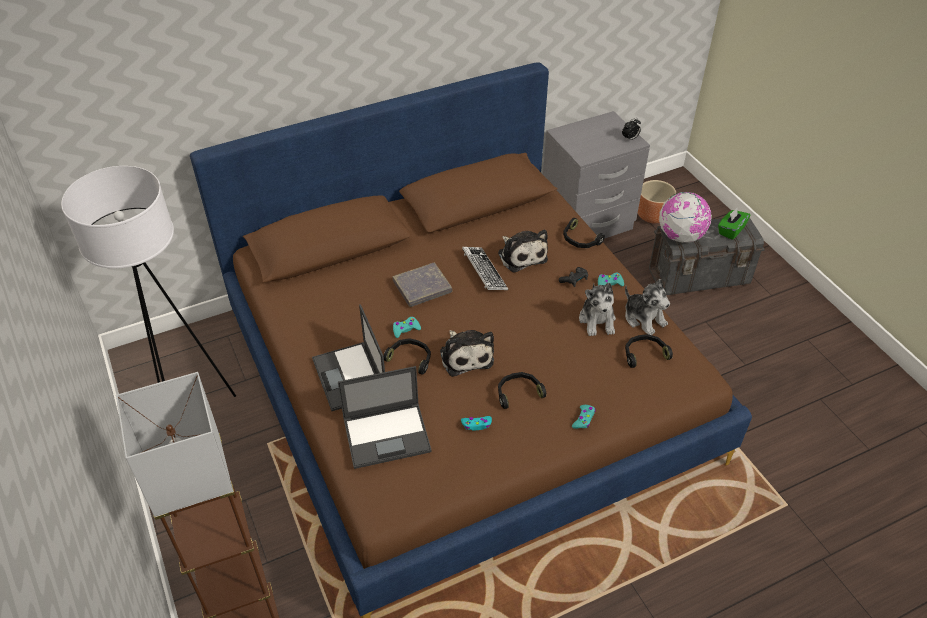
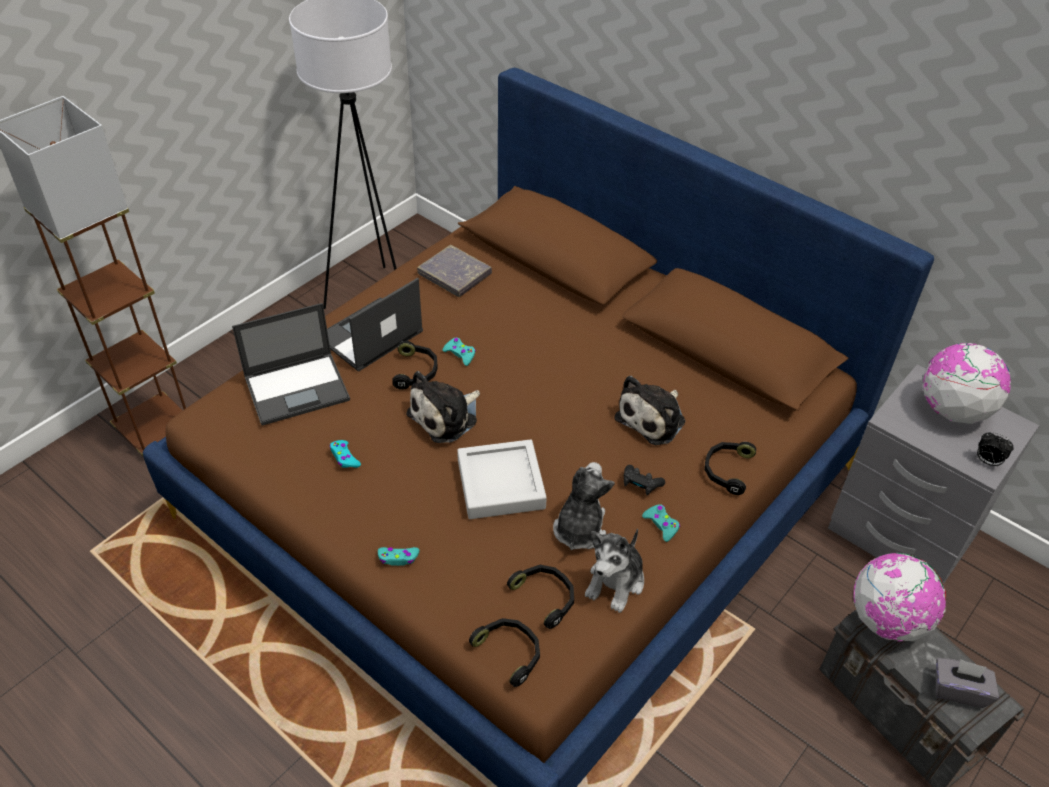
camera: 65 degrees right, 0 degrees up
laptop [338,366,432,469] -> laptop turned 75 degrees counterclockwise [232,303,350,426]
grey book [393,262,452,307] -> grey book moved to [417,245,492,297]
keyboard [462,247,508,290] -> none
black headphones [498,372,546,409] -> black headphones moved to [469,618,540,687]
plush toy [579,283,616,336] -> plush toy turned 135 degrees clockwise [553,462,615,550]
brown planter [638,180,676,224] -> none
green tissue box [718,208,750,240] -> grey tissue box [936,658,999,708]
none -> grey tray [457,439,547,519]
none -> globe [923,343,1011,424]

